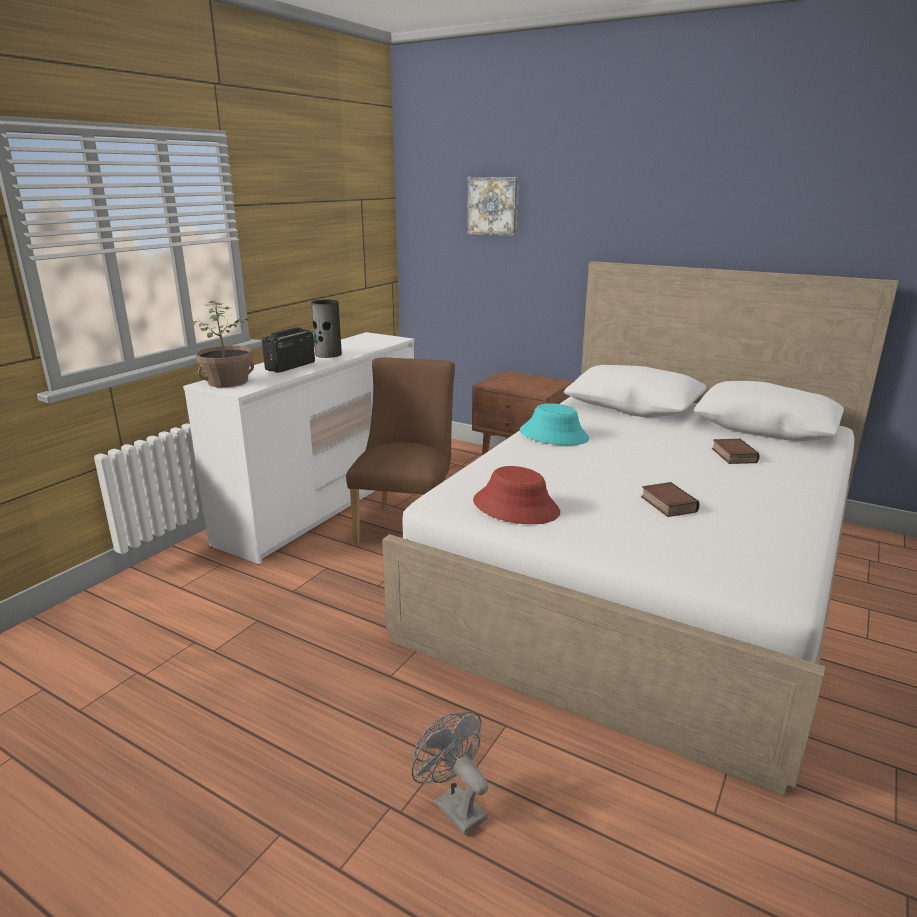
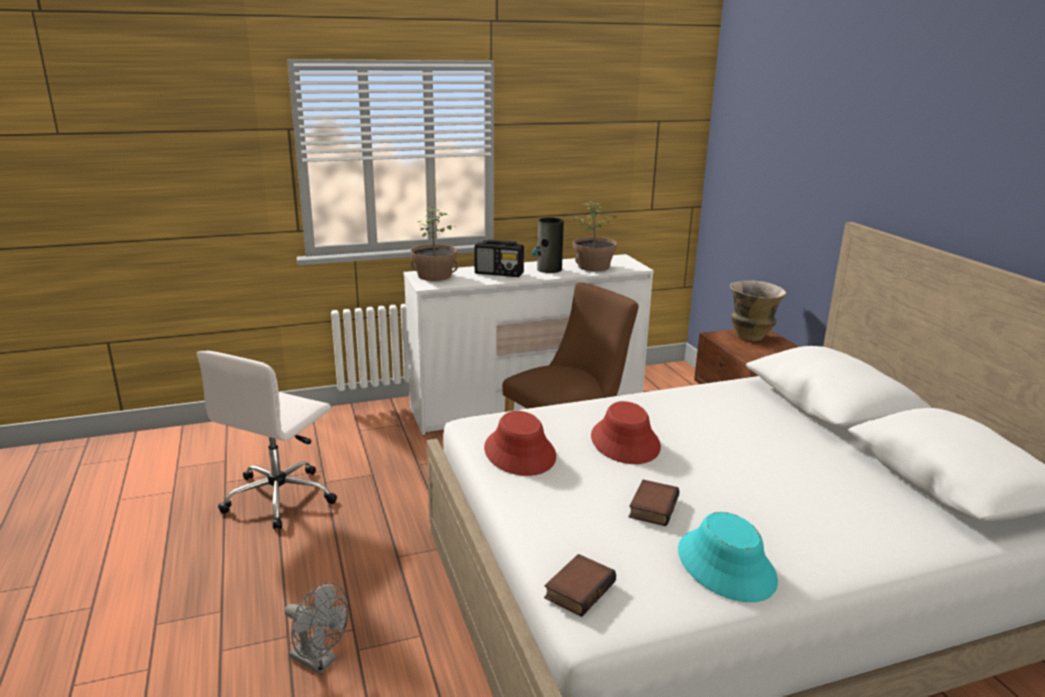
camera: 40 degrees right, 0 degrees up
radio [262,327,315,373] -> radio turned 150 degrees counterclockwise [474,239,524,277]
grey fan [411,711,489,835] -> grey fan turned 120 degrees clockwise [284,582,348,674]
picture [467,177,519,236] -> none
turquoise hat [520,403,589,445] -> turquoise hat moved to [678,512,778,602]
book [712,439,760,464] -> book moved to [544,554,616,617]
none -> white office chair [197,351,337,530]
none -> potted plant [573,201,617,271]
none -> red hat [591,401,661,464]
none -> vase [730,281,786,341]

